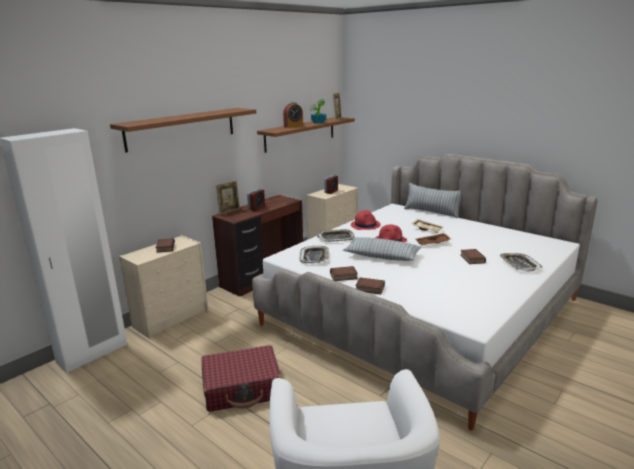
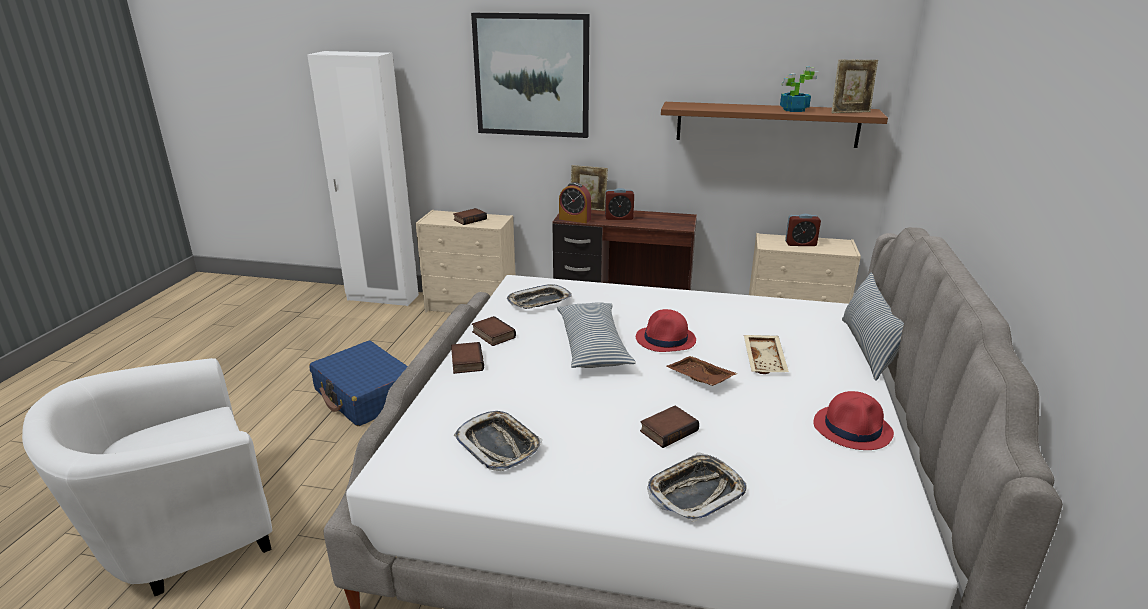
camera: 60 degrees right, 5 degrees up
brown shelf [110,108,256,153] -> picture [471,13,589,138]
red suitcase [201,345,282,412] -> blue suitcase [309,341,408,426]
alarm clock [283,102,303,128] -> alarm clock moved to [559,182,591,223]
tray [317,229,355,242] -> tray moved to [454,411,543,471]
red hat [351,210,381,230] -> red hat moved to [813,391,894,450]

